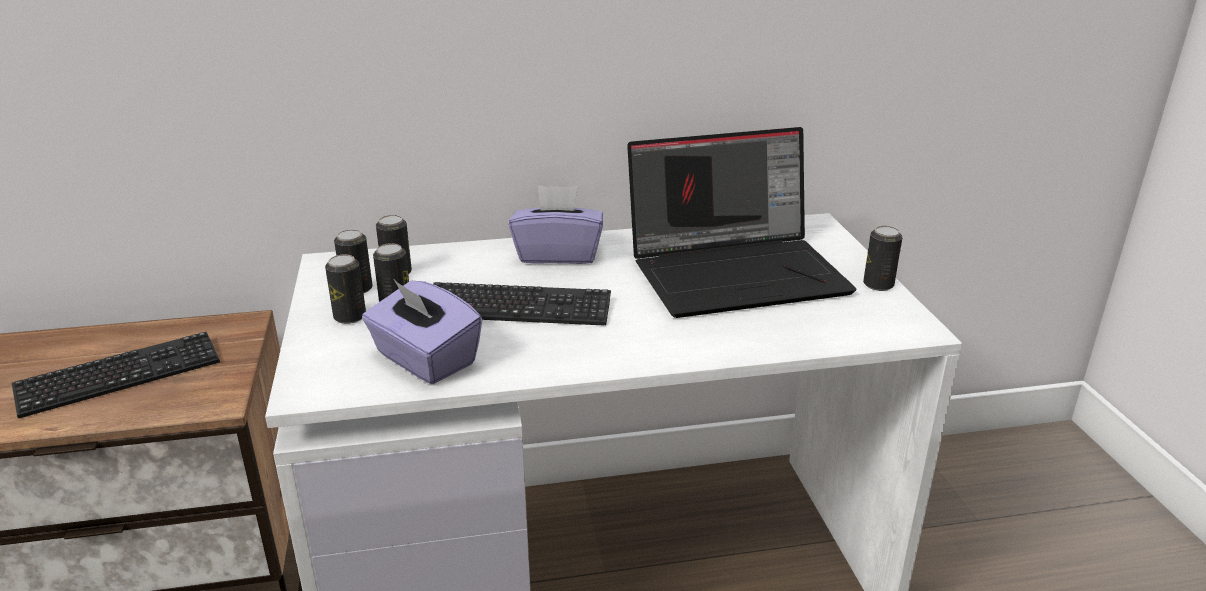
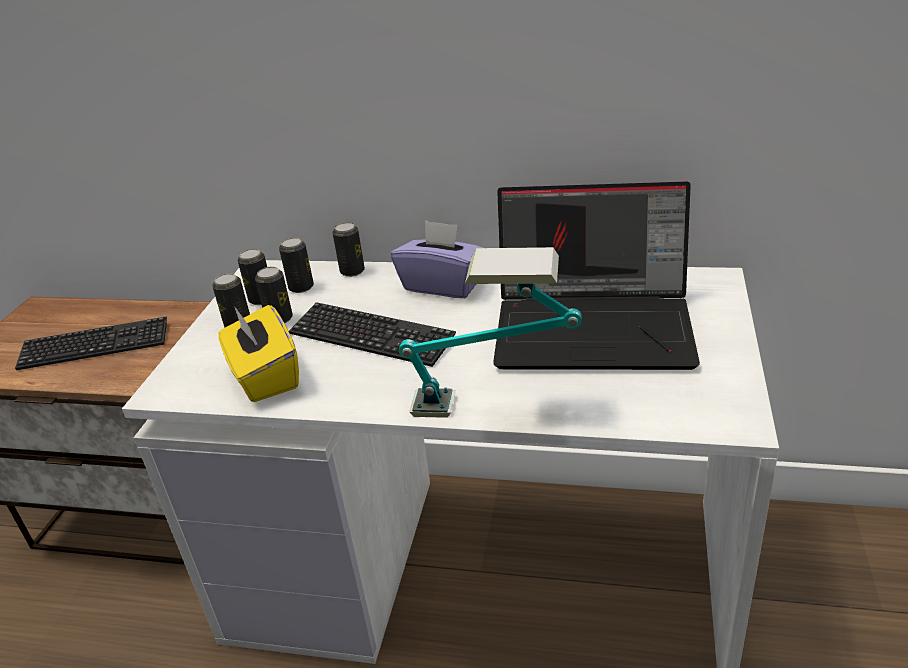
camera: 25 degrees right, 5 degrees up
purple tissue box [362,280,482,384] -> yellow tissue box [218,305,299,402]
can [863,226,903,291] -> can moved to [332,222,365,277]
none -> table lamp [399,247,582,418]

